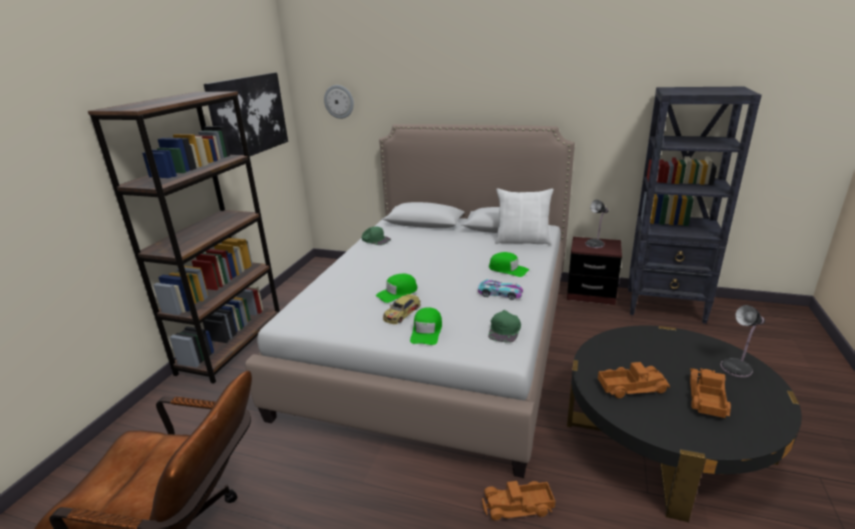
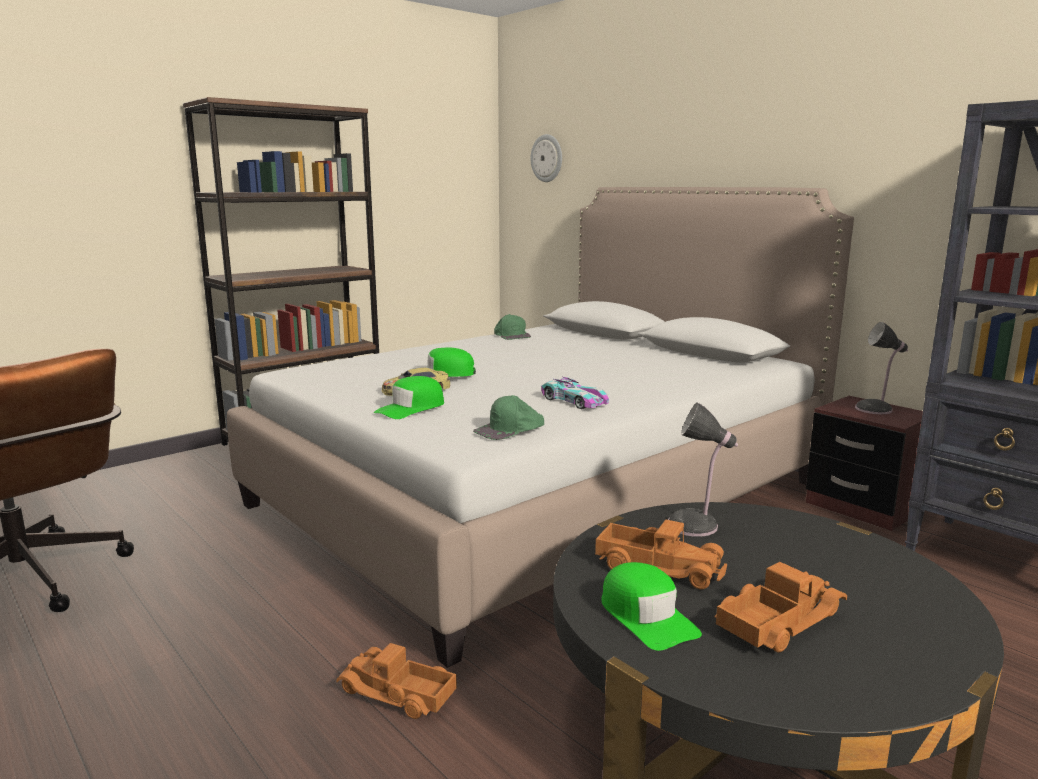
camera: 30 degrees right, 10 degrees down
picture [204,72,288,156] -> none
green cap [489,252,529,277] -> green cap moved to [601,562,702,651]
white pillow [495,188,553,245] -> none
table lamp [720,305,765,377] -> table lamp moved to [668,402,738,537]

